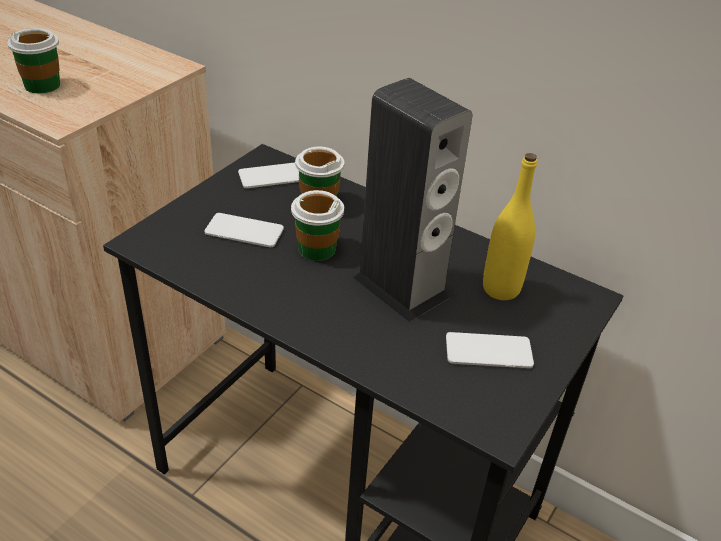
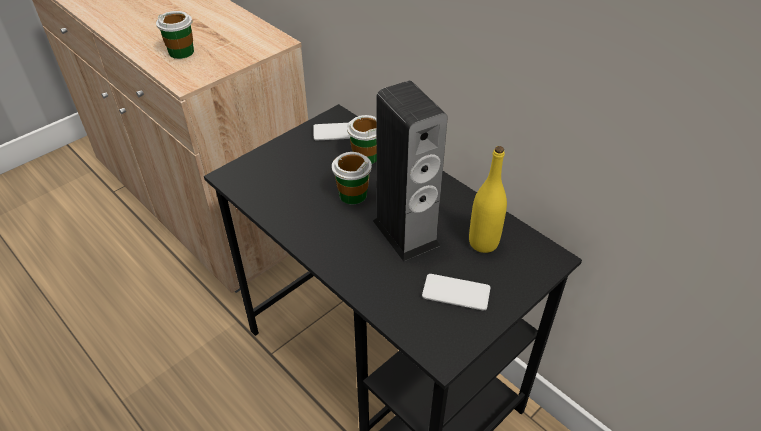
camera: 15 degrees right, 5 degrees up
phone [204,213,284,247] -> none

